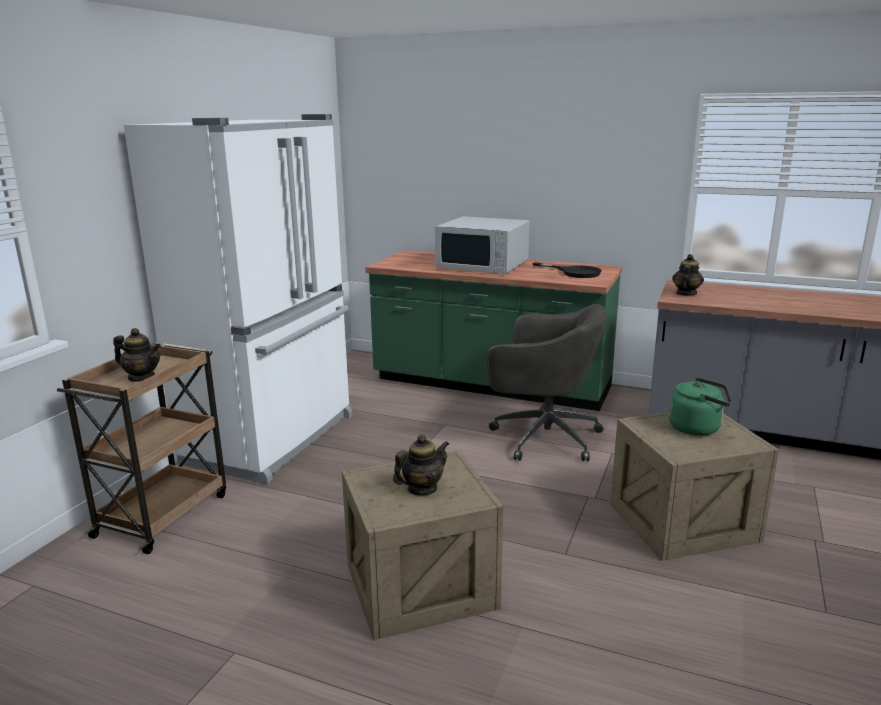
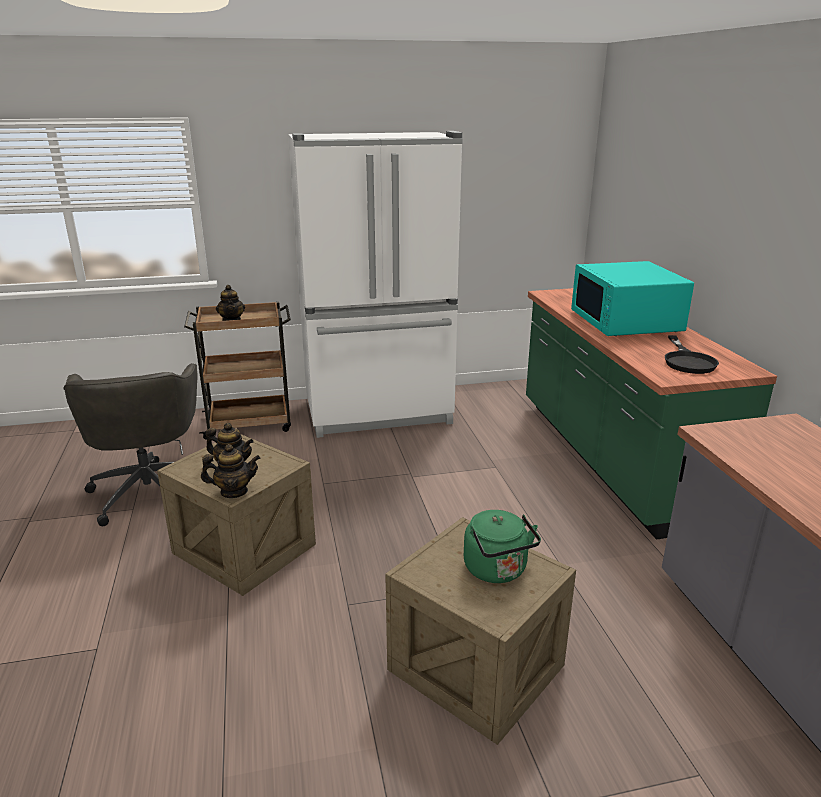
camera: 55 degrees right, 5 degrees up
white microwave [435,216,530,274] -> turquoise microwave [571,261,694,336]
grey office chair [487,304,607,461] -> grey office chair moved to [63,363,197,526]
teapot [672,254,704,295] -> teapot moved to [201,444,260,498]

